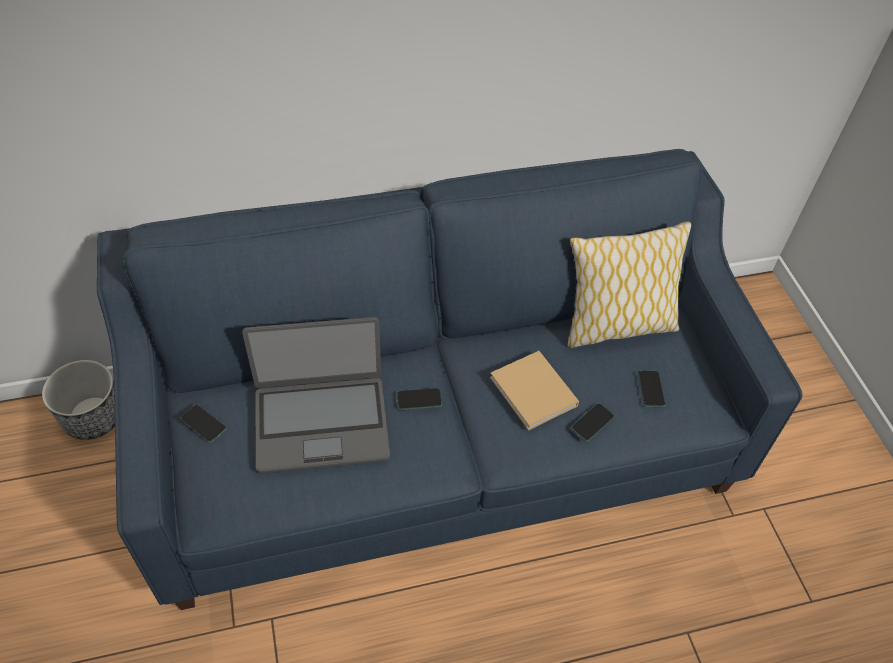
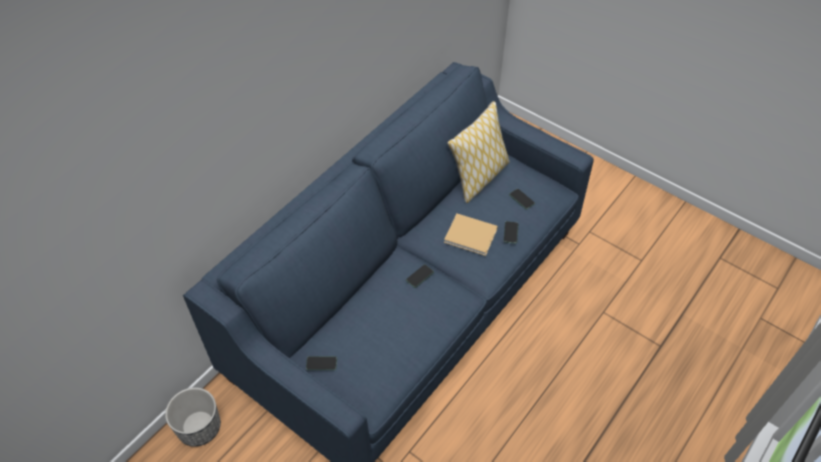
camera: 35 degrees left, 0 degrees up
laptop [242,317,390,474] -> none

